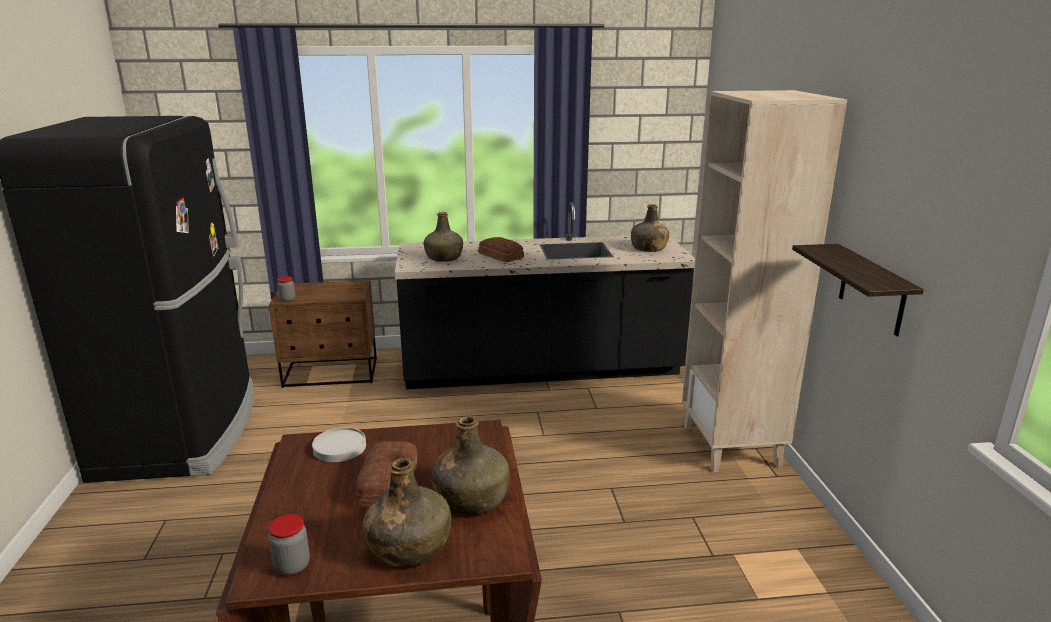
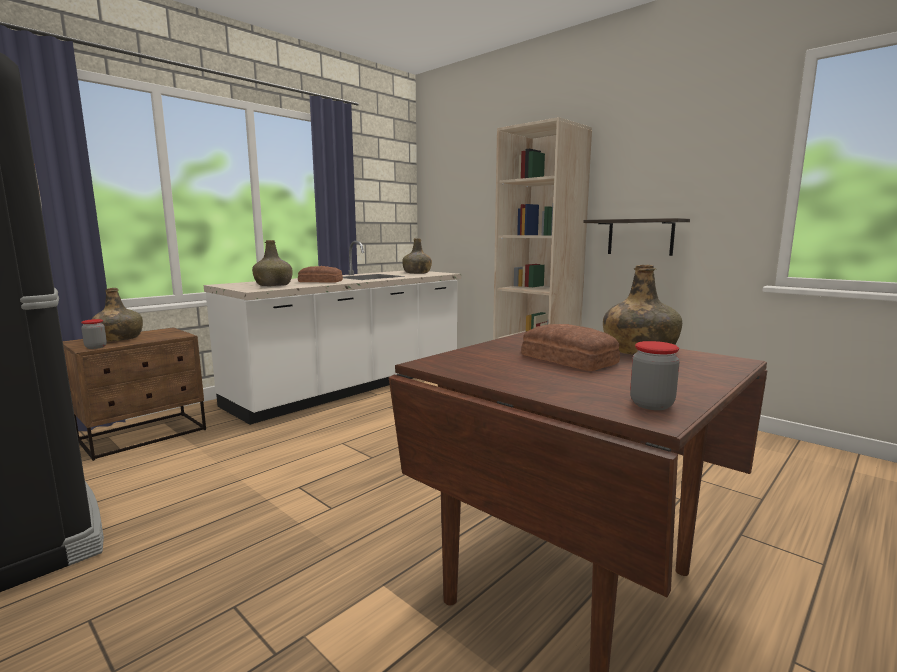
camera: 40 degrees left, 10 degrees down
white plate [312,427,366,462] -> none
green bottle [362,458,451,567] -> green bottle moved to [91,288,143,342]
black counter [395,202,695,389] -> white counter [204,241,461,425]

